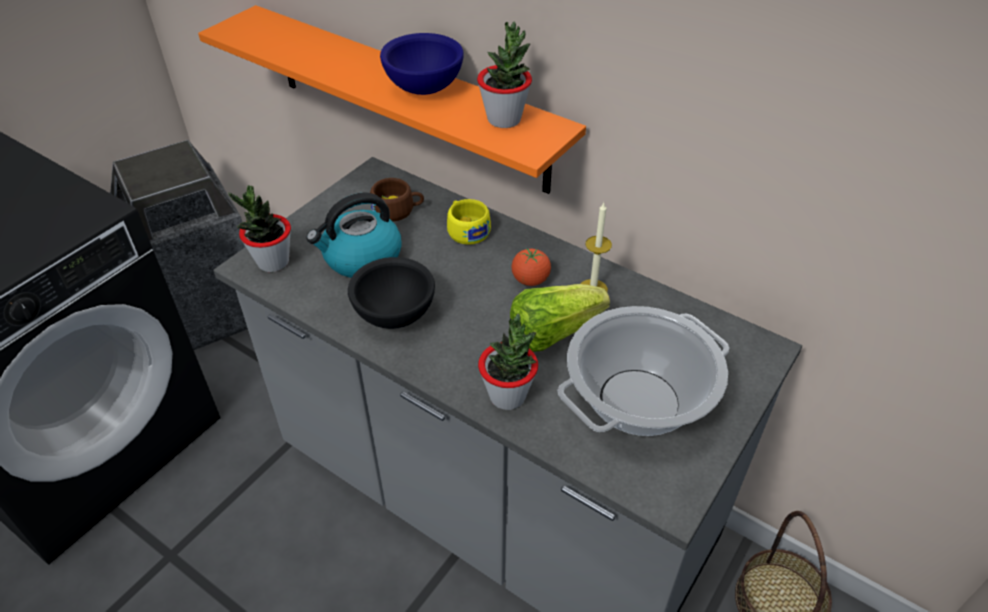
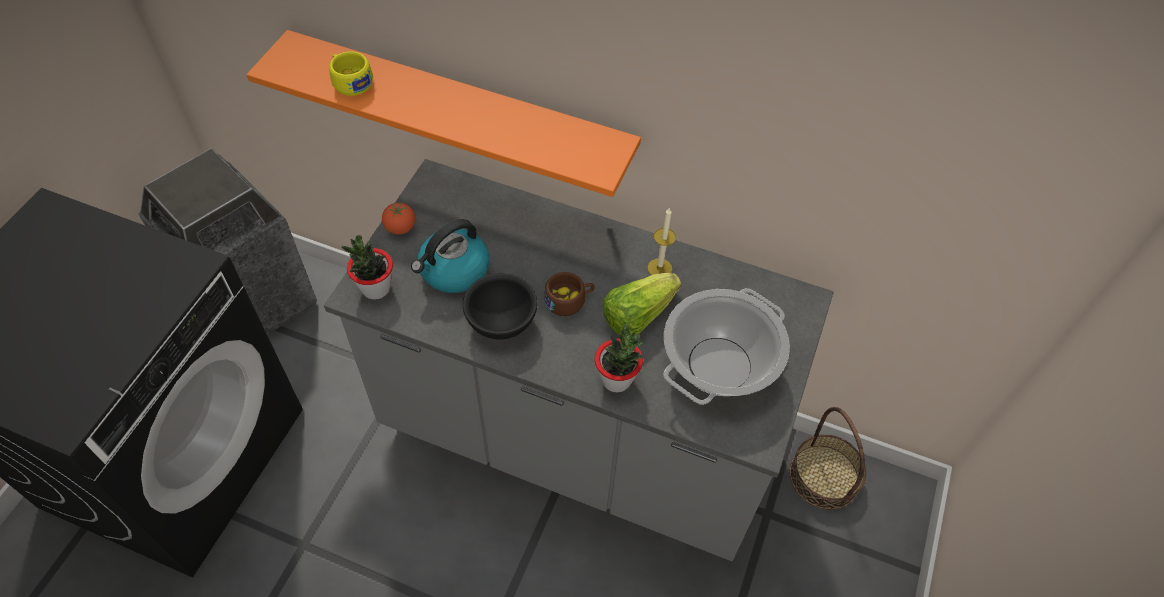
camera: 15 degrees left, 10 degrees up
brown cup [370,178,424,222] -> brown cup moved to [544,272,595,316]
blue bowl [380,33,464,95] -> none
yellow cup [447,199,491,245] -> yellow cup moved to [329,51,373,96]
potted plant [477,21,532,128] -> none
tomato [511,248,551,286] -> tomato moved to [382,203,415,235]

